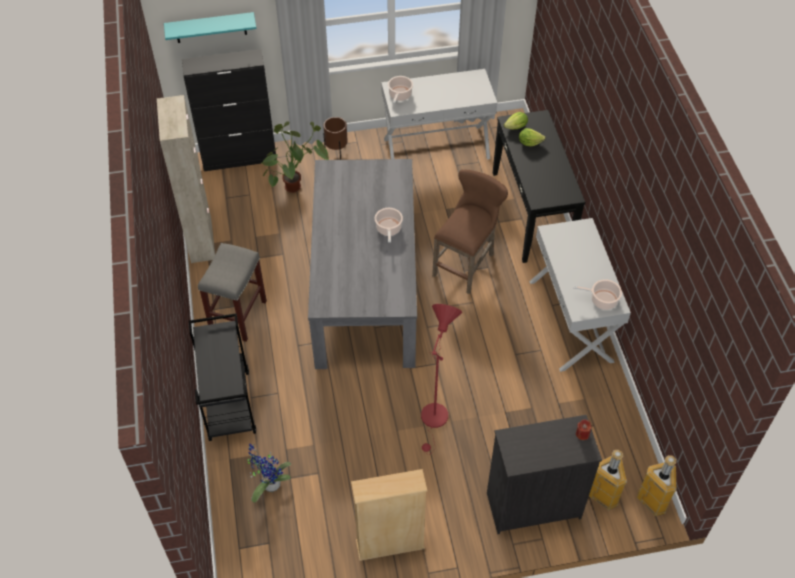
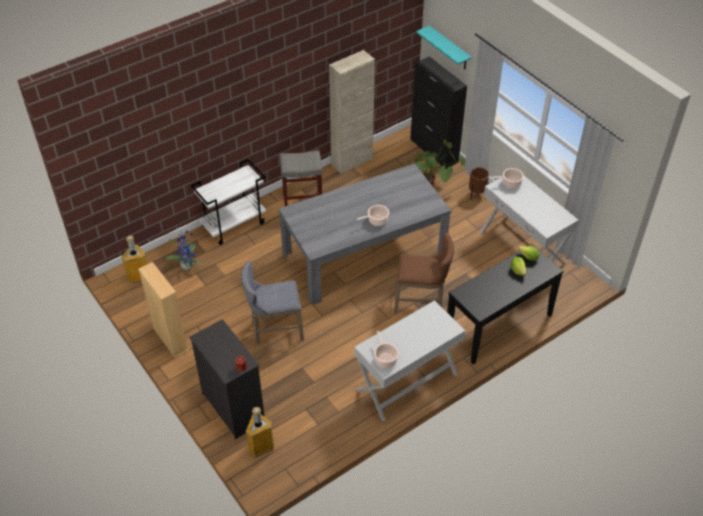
camera: 65 degrees right, 5 degrees down
black cart [189,313,256,441] -> white cart [191,159,266,245]
red floor lamp [421,304,462,455] -> grey stool [241,261,304,345]
trash can [637,455,676,516] -> trash can moved to [121,235,147,285]

